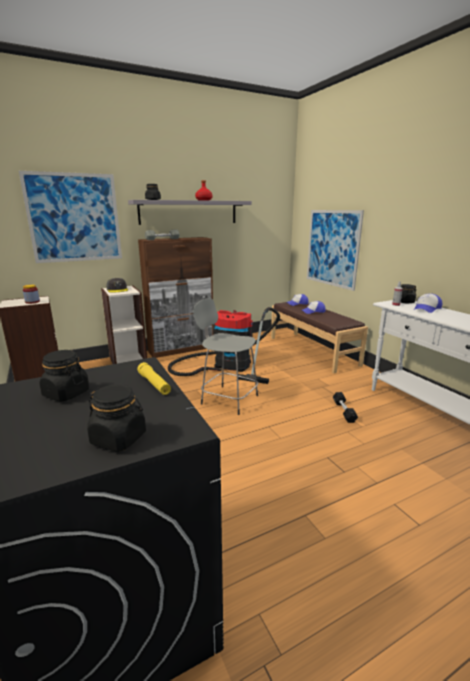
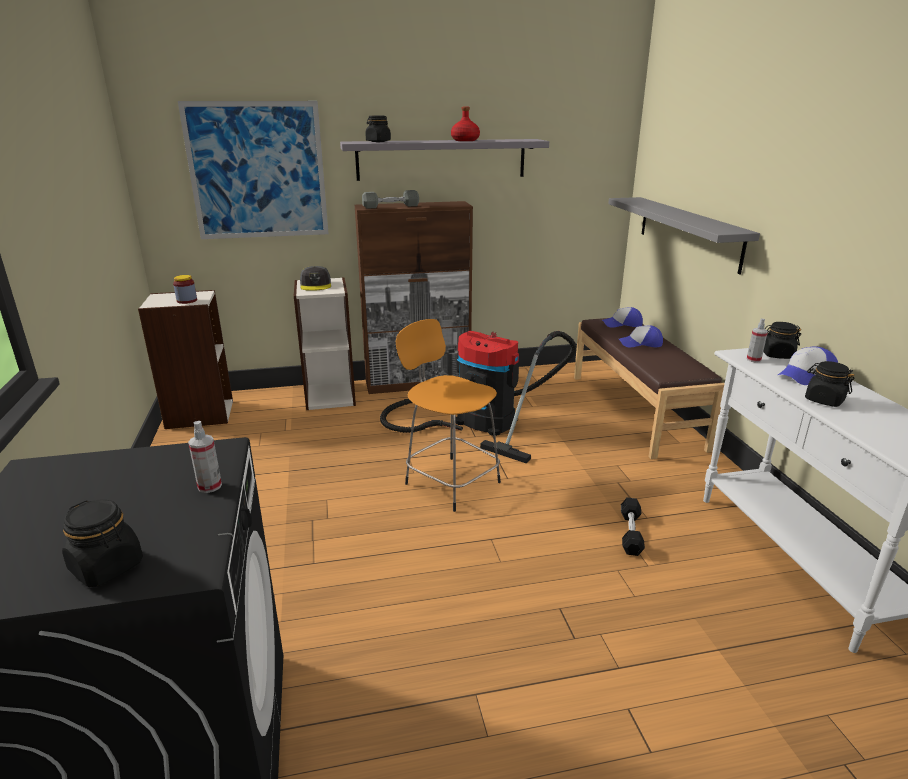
camera: 15 degrees right, 5 degrees up
black jar [39,350,89,402] -> black jar moved to [805,361,855,407]
yellow flashlight [137,362,171,395] -> spray bottle [188,421,222,493]
grey stool [193,298,258,415] -> orange stool [396,319,501,512]
picture [307,210,364,291] -> grey shelf [608,197,760,274]

